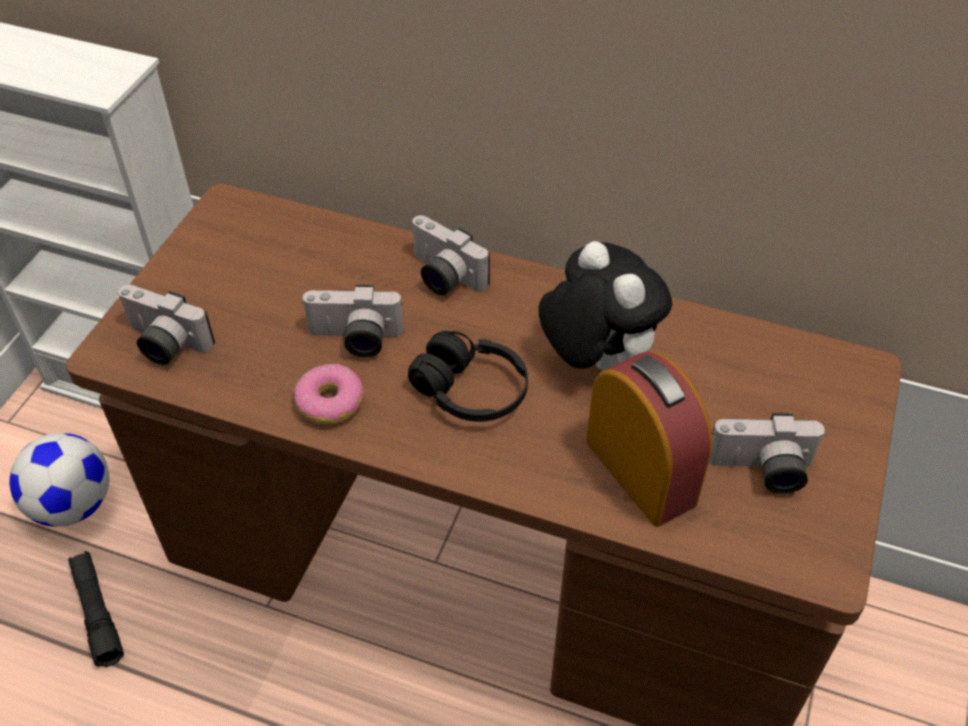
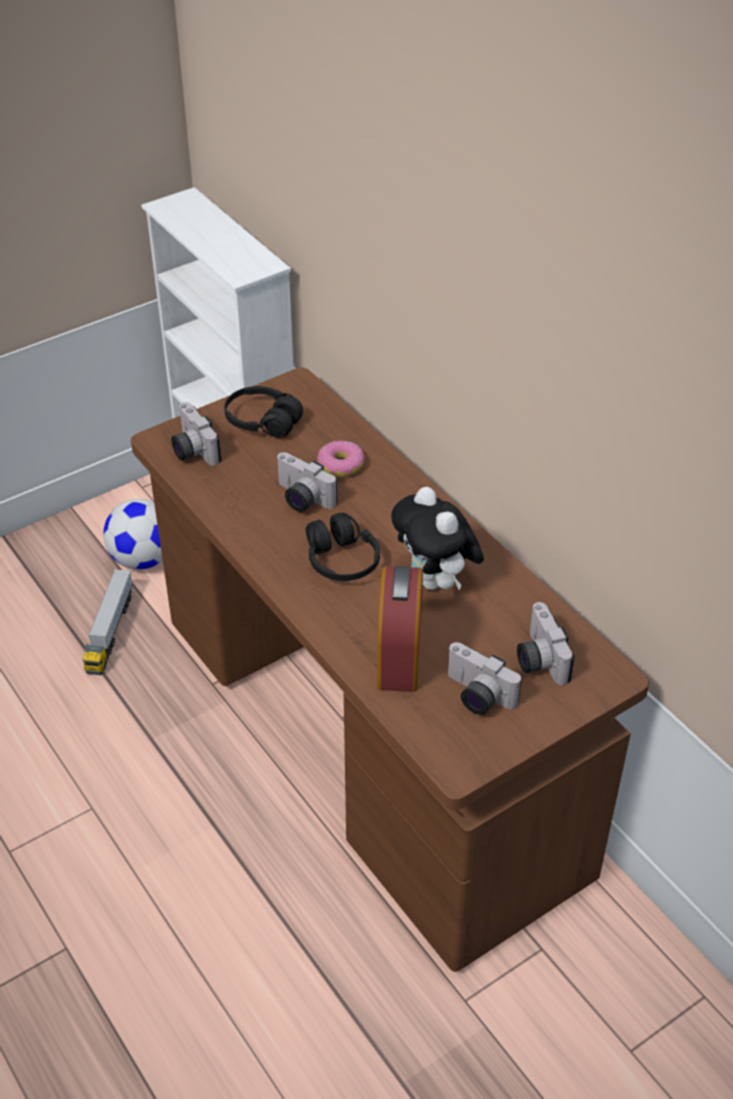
camera: 35 degrees right, 5 degrees down
black flashlight [68,551,124,667] -> toy truck [83,569,133,675]
donut [293,364,364,425] -> donut moved to [317,440,365,477]
camera [411,215,490,295] -> camera moved to [517,602,575,685]
plush toy [538,241,672,371] -> plush toy turned 150 degrees clockwise [391,487,484,590]
none -> black headphones [224,386,303,438]

